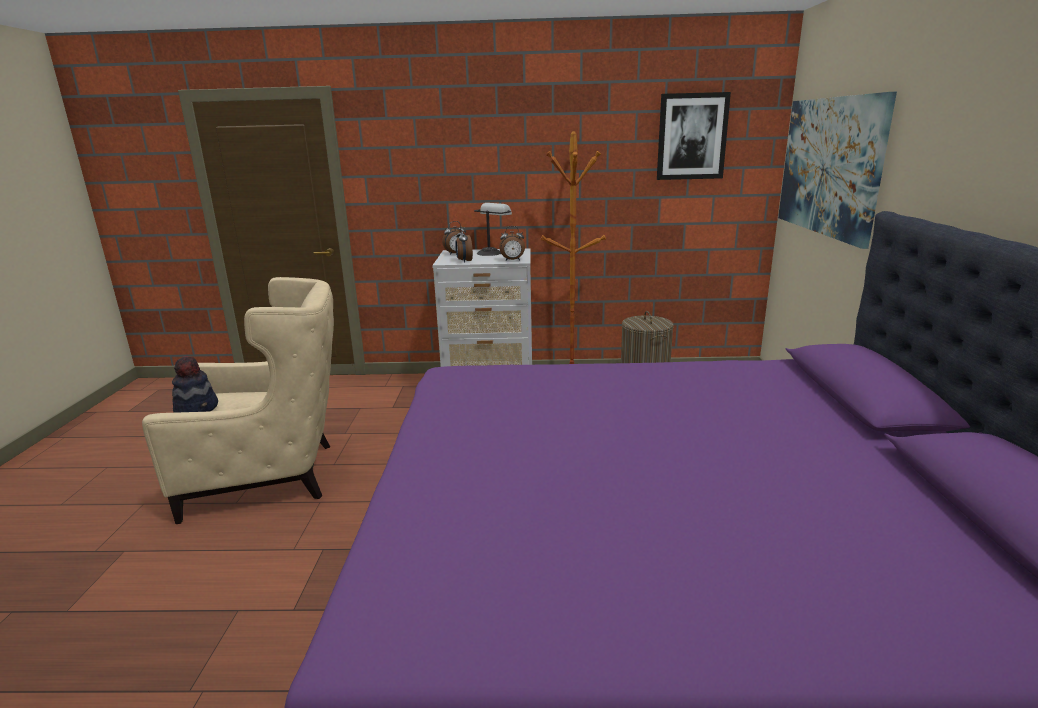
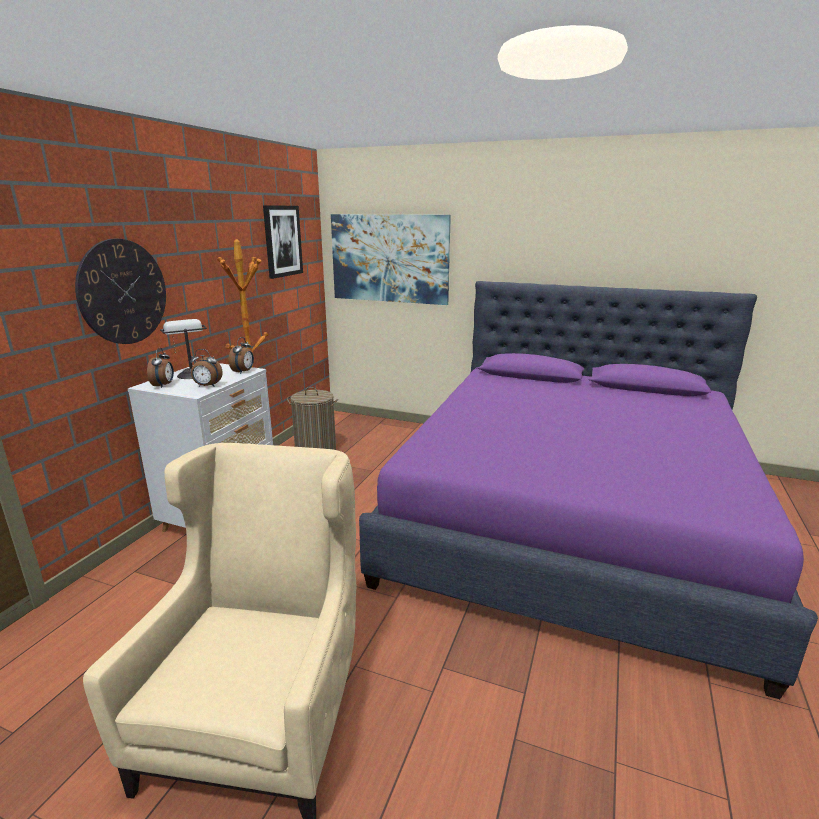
camera: 70 degrees left, 0 degrees up
hat [172,356,218,413] -> none
none -> wall clock [75,239,166,344]

